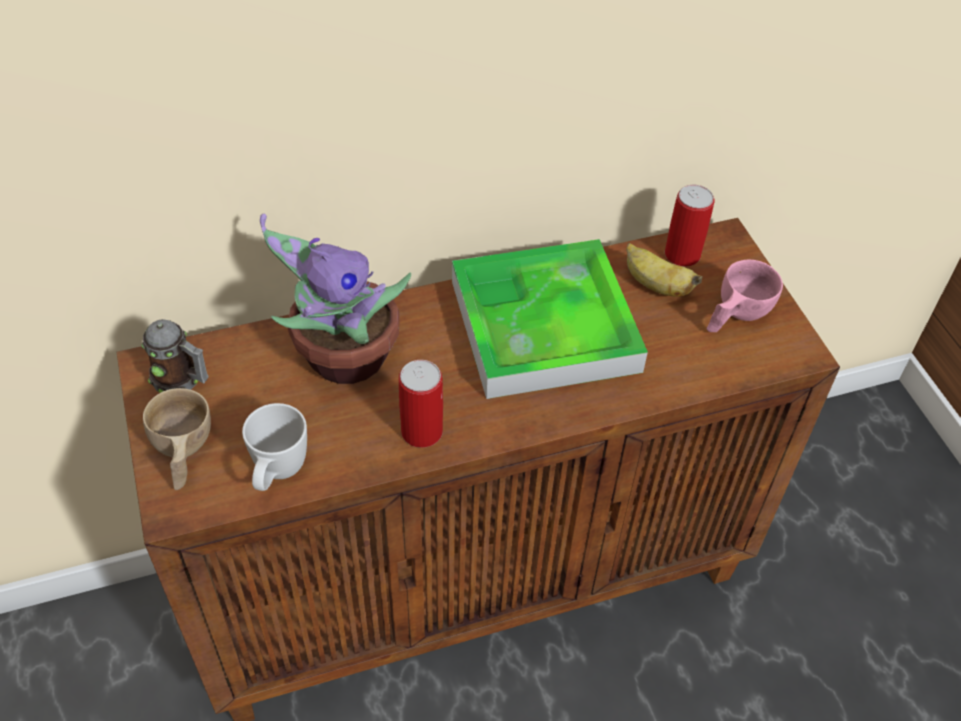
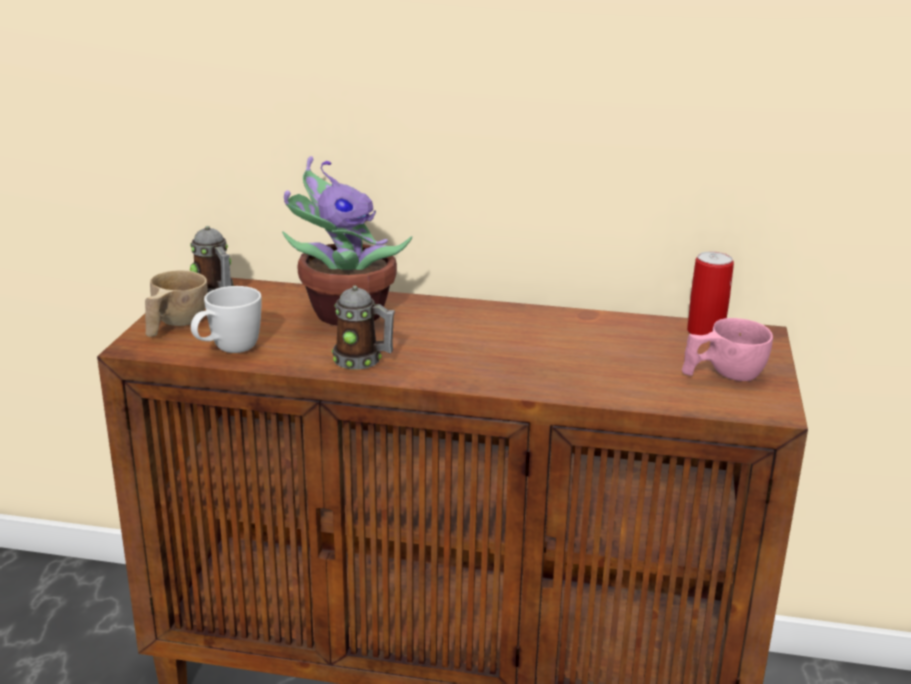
camera: 30 degrees right, 25 degrees down
can [399,360,443,448] -> mug [332,286,395,370]
tray [452,239,648,399] -> none
banana [626,243,703,297] -> none

